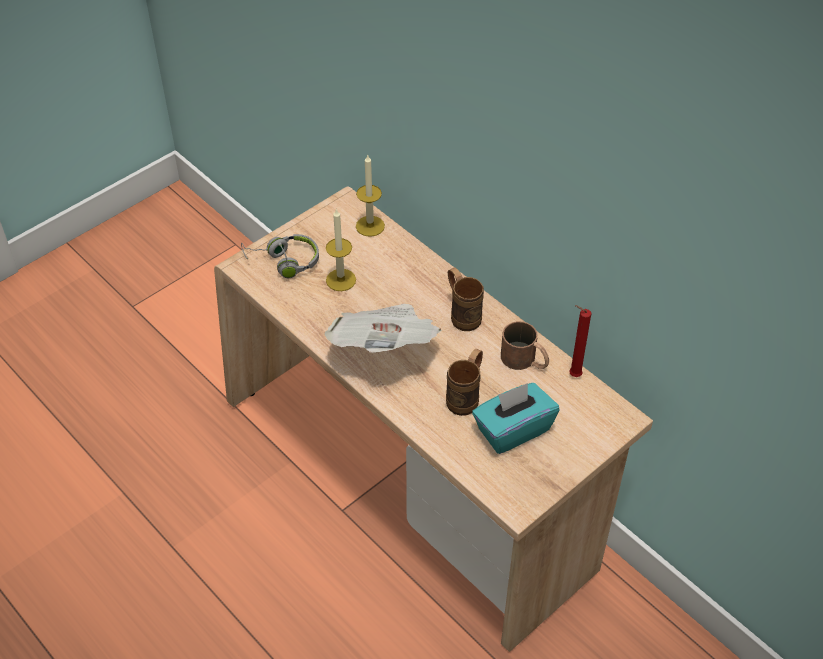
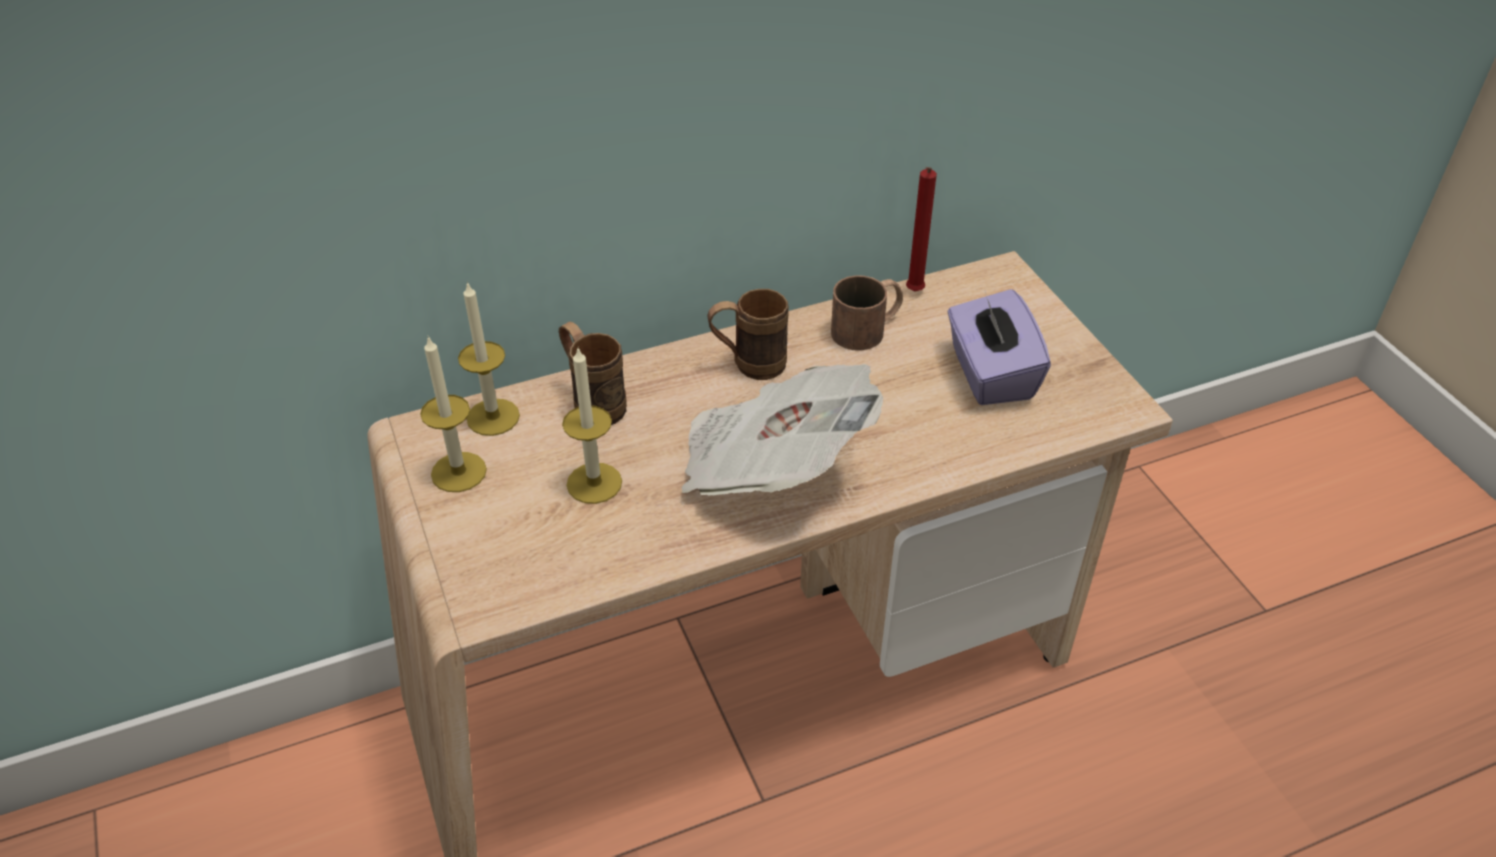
camera: 70 degrees left, 5 degrees down
grey headphones [241,234,319,278] -> none
brown mug [446,349,483,416] -> brown mug moved to [559,321,627,425]
turquoise tissue box [472,383,559,454] -> purple tissue box [947,289,1051,405]
none -> candle [420,336,487,492]

